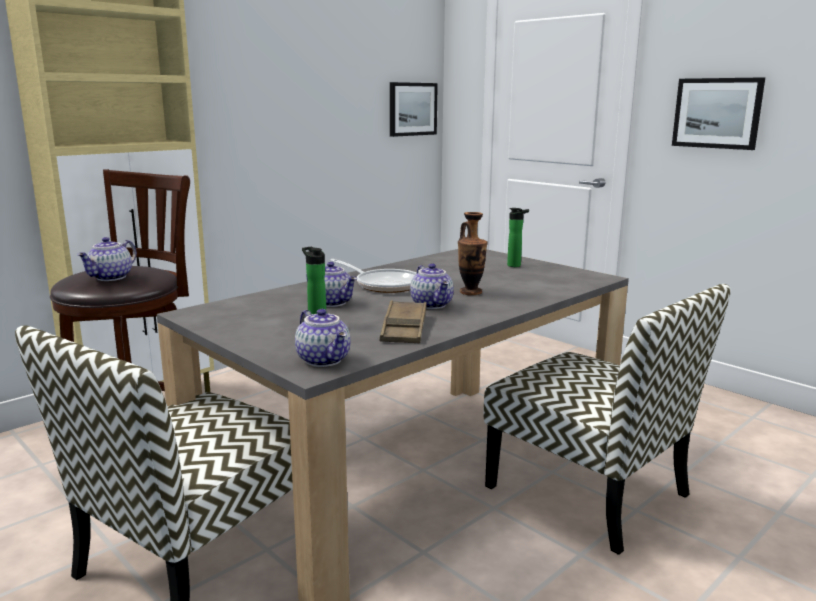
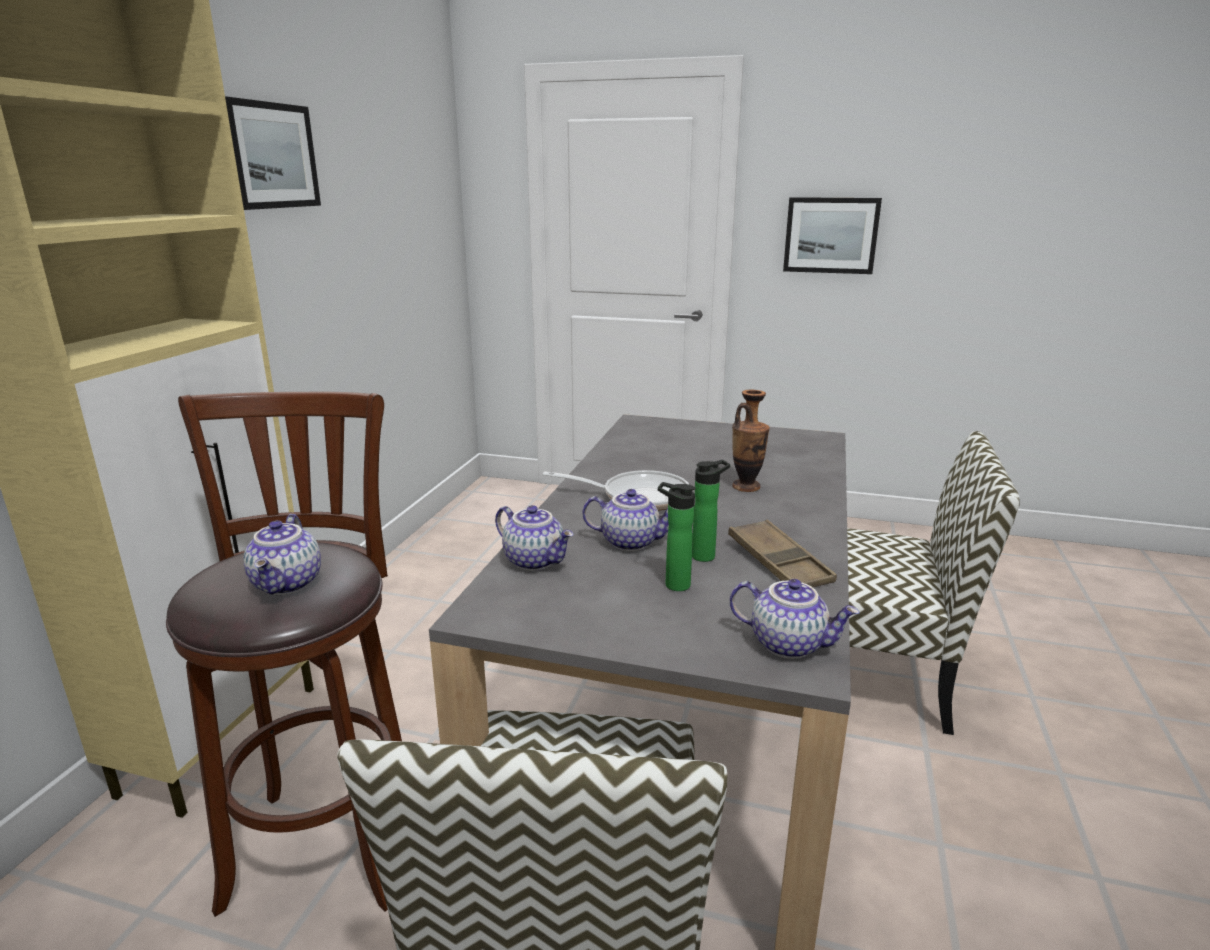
camera: 30 degrees left, 5 degrees up
picture [390,82,438,137] -> picture moved to [225,96,321,210]
teapot [410,263,454,309] -> teapot moved to [495,505,573,571]
bottle [507,208,529,267] -> bottle moved to [692,460,730,562]

